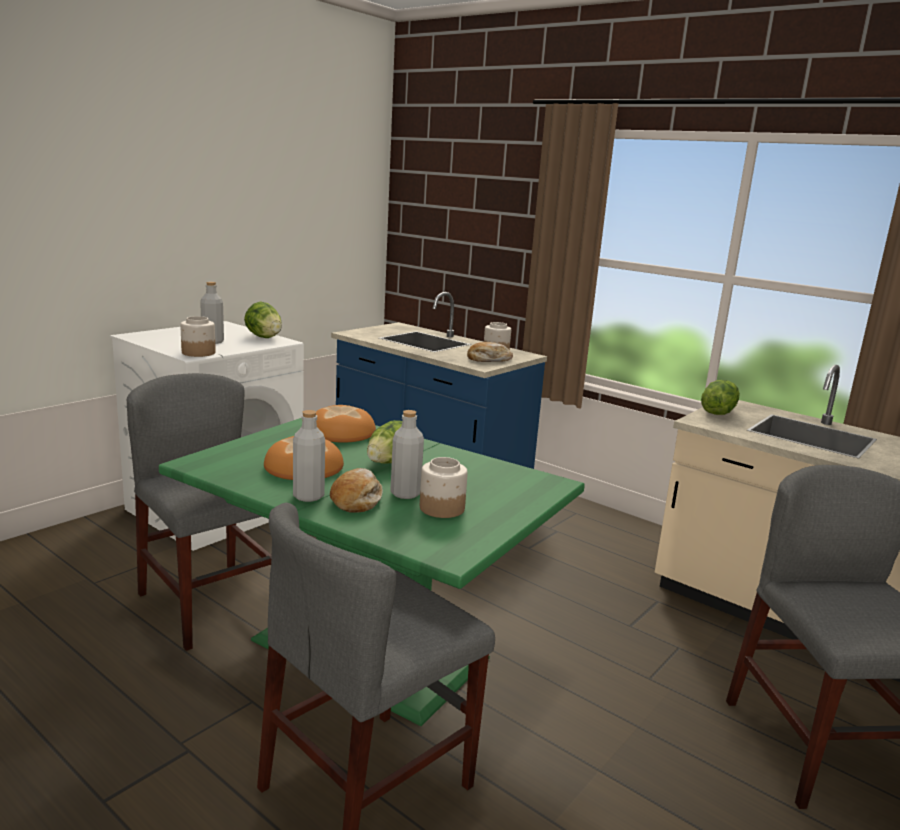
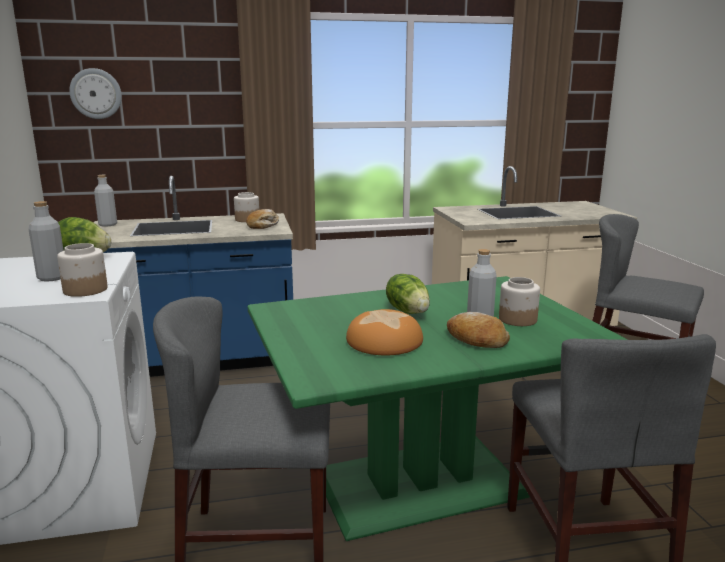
camera: 50 degrees left, 0 degrees up
grey bottle [293,410,325,502] -> grey bottle moved to [94,175,117,227]
bread [316,405,376,443] -> none
lettuce [701,380,740,415] -> none
none -> wall clock [69,68,122,119]

